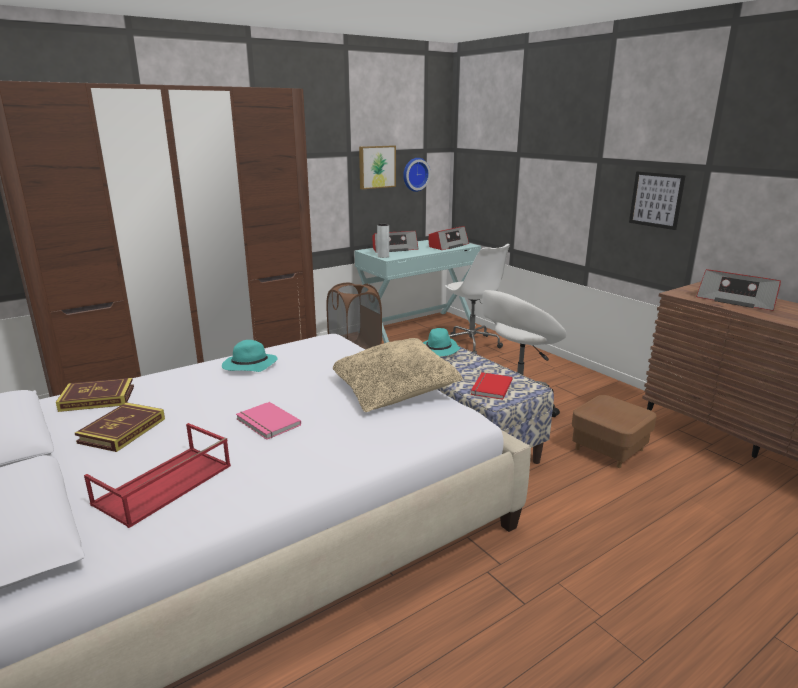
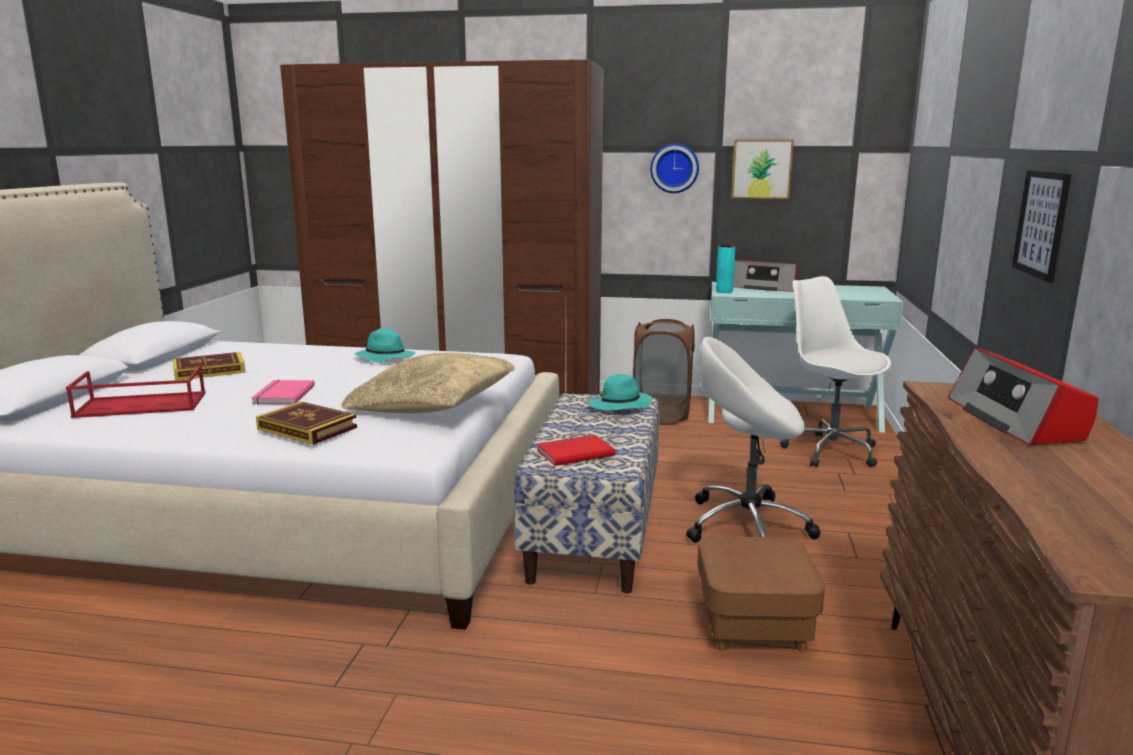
camera: 45 degrees right, 5 degrees down
book [56,378,134,412] -> book moved to [256,401,357,445]
grey vase [377,224,389,258] -> turquoise vase [716,245,735,293]
wall clock [403,158,431,192] -> wall clock moved to [650,143,699,193]
radio [429,226,469,250] -> none
white office chair [445,244,510,354] -> white office chair turned 135 degrees clockwise [780,276,891,467]

